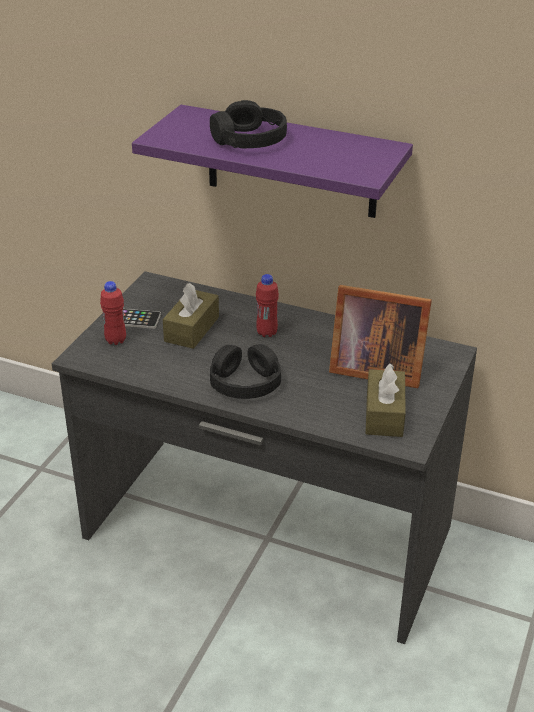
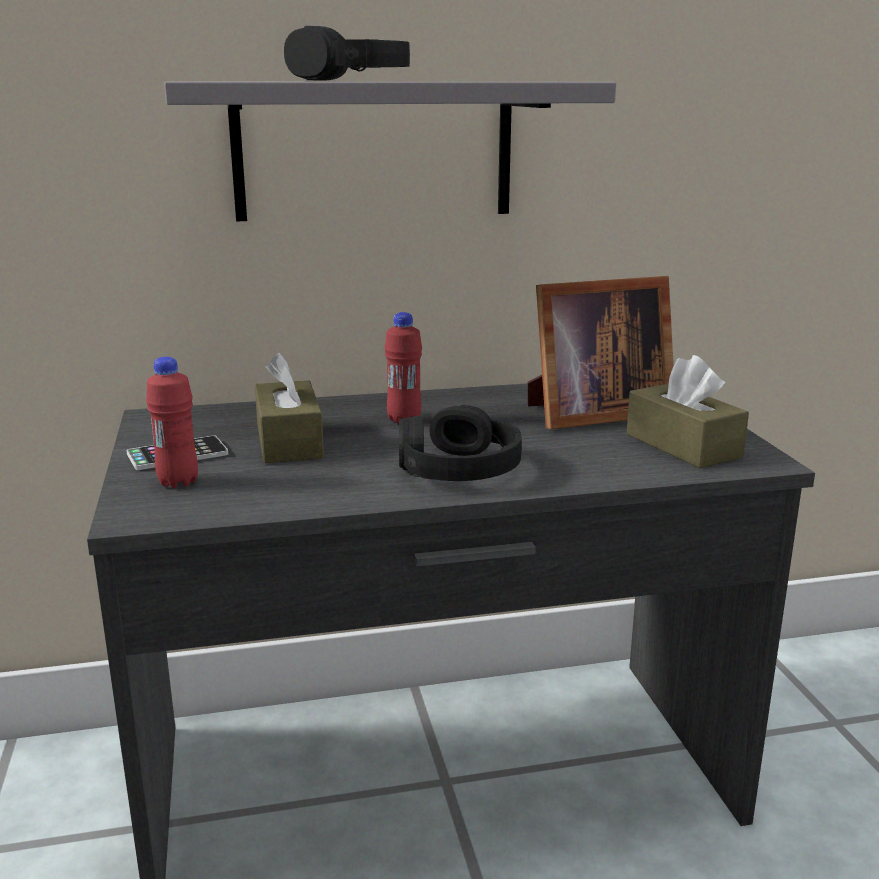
camera: 35 degrees left, 15 degrees down
purple shelf [132,105,413,218] -> grey shelf [164,82,616,221]

